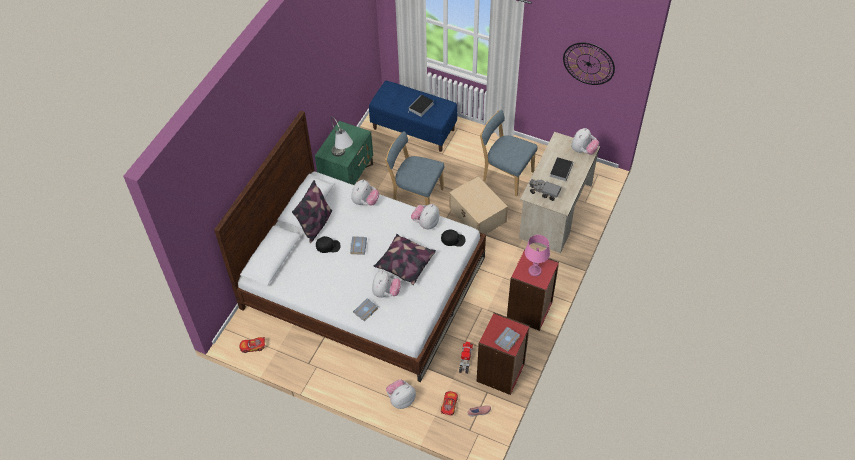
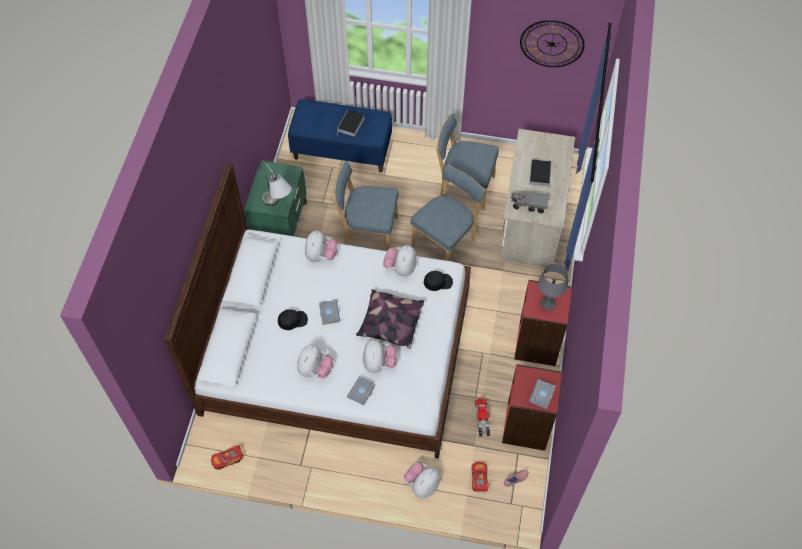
camera: 15 degrees left, 5 degrees up
pillow [292,180,332,243] -> none
beige storage box [449,176,508,234] -> blue chair [410,165,486,261]
pink table lamp [525,235,550,276] -> grey table lamp [538,263,568,310]
plush toy [571,128,599,155] -> plush toy moved to [297,344,333,378]

